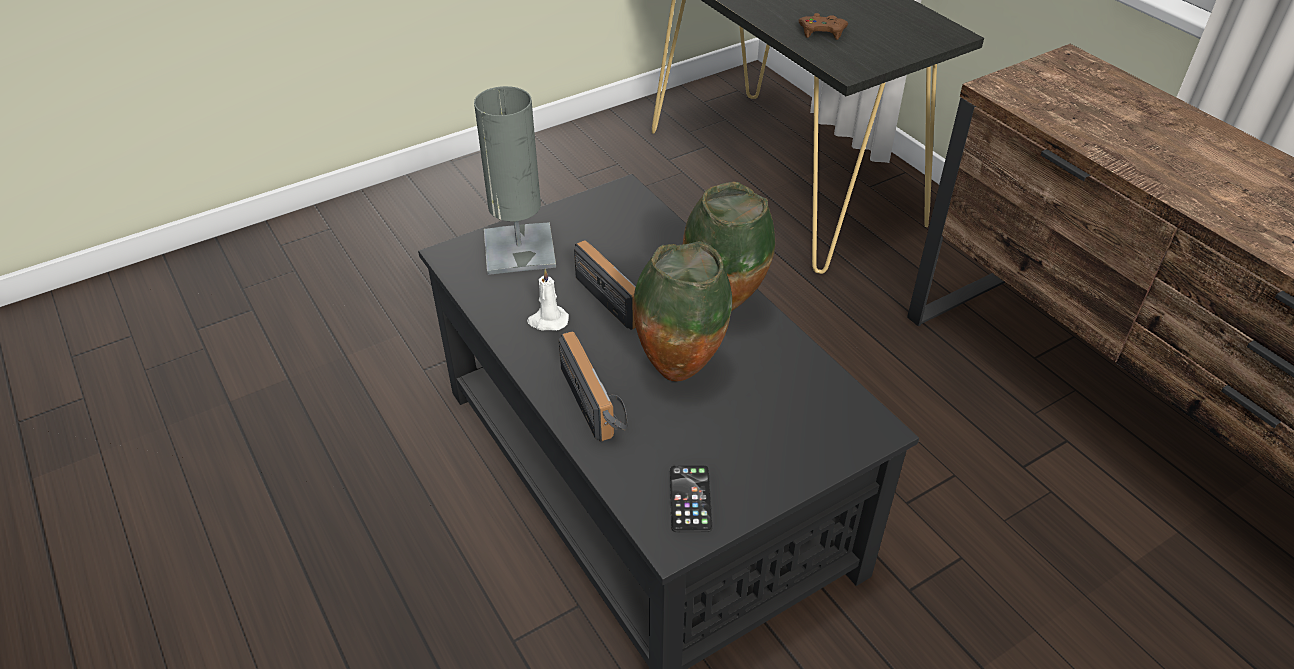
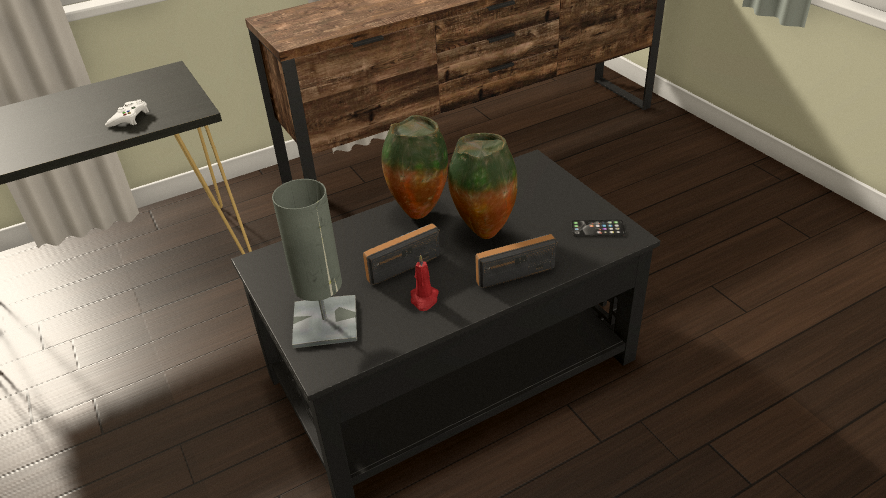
camera: 85 degrees left, 5 degrees down
white candle [527,269,569,331] -> red candle [411,254,439,311]
brown game controller [799,13,848,40] -> white game controller [105,99,149,127]

